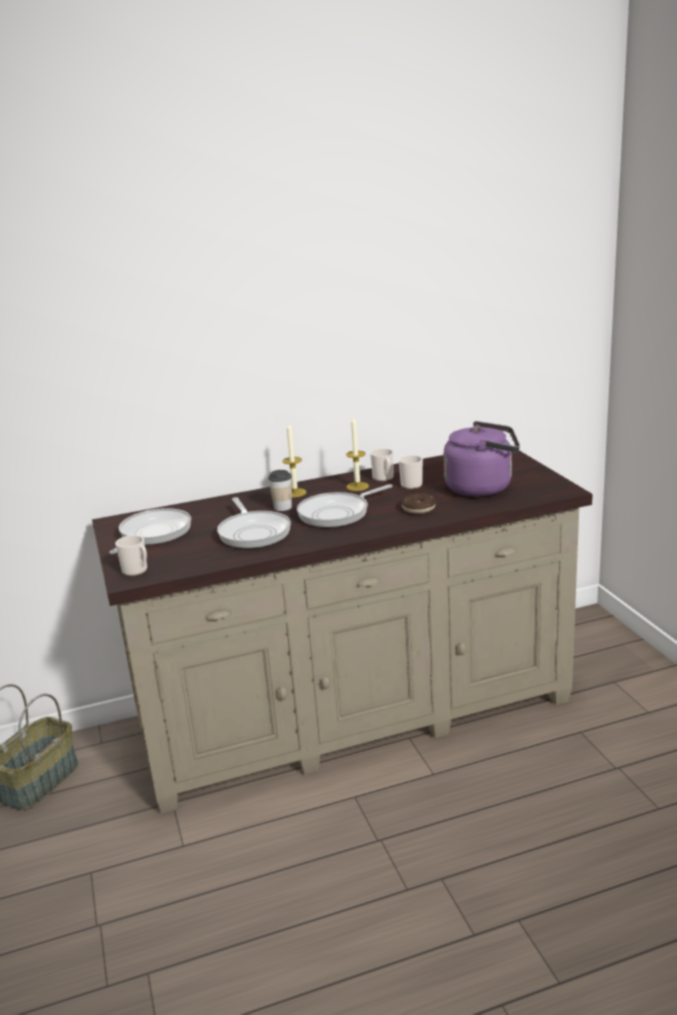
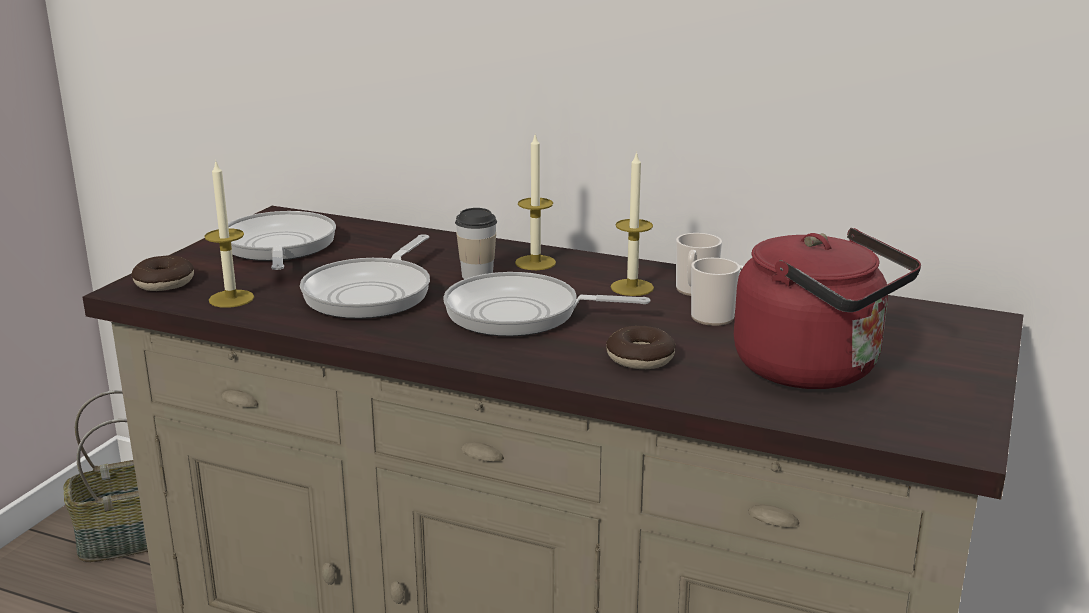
camera: 40 degrees right, 0 degrees up
frying pan [109,508,191,554] -> frying pan turned 75 degrees counterclockwise [228,211,336,270]
mug [115,535,147,576] -> donut [131,256,194,291]
purple kettle [444,421,520,497] -> red kettle [734,228,921,389]
none -> candle [204,159,254,308]

